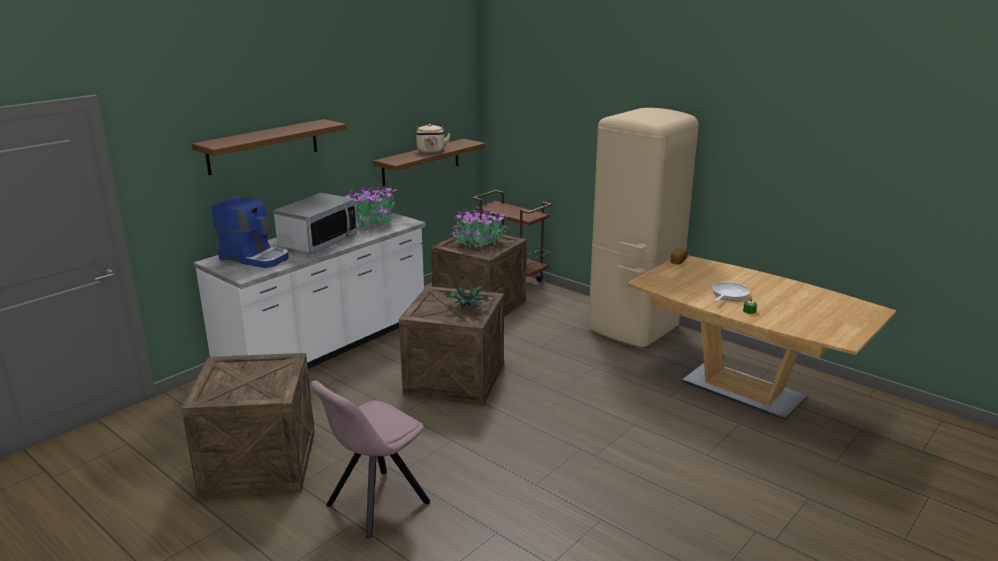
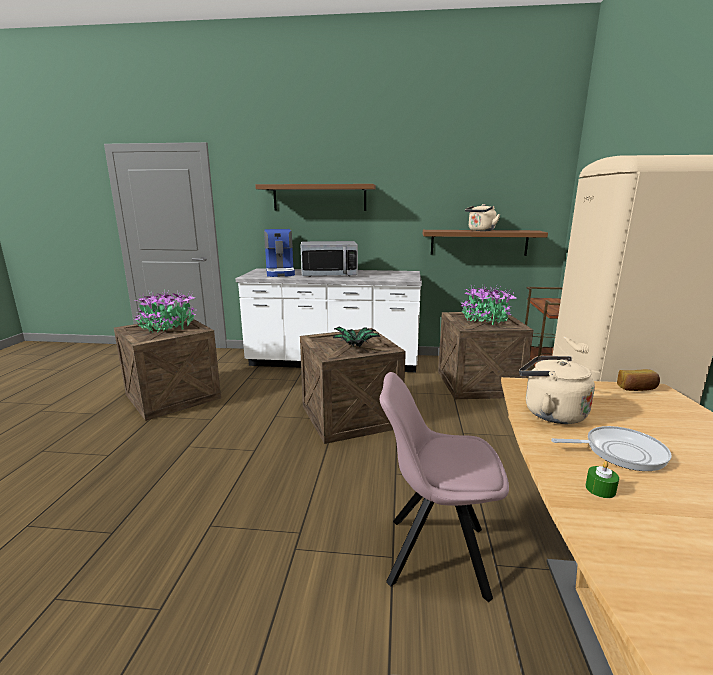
camera: 55 degrees right, 5 degrees down
pink chair [311,380,430,538] -> pink chair moved to [380,372,509,602]
potted plant [344,182,397,229] -> potted plant moved to [134,289,196,333]
none -> beige kettle [519,356,595,424]

